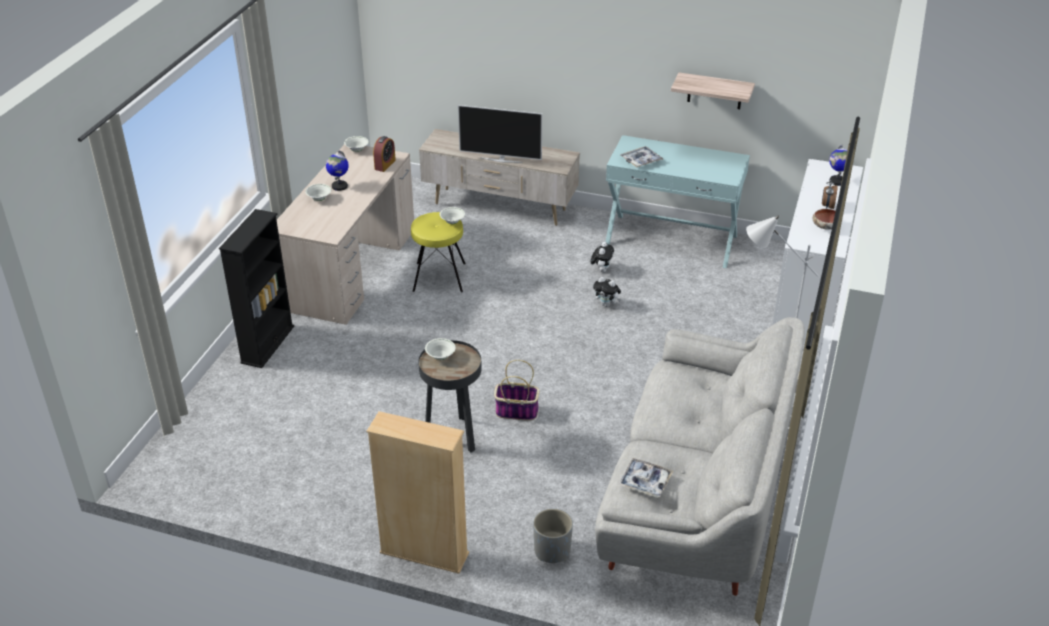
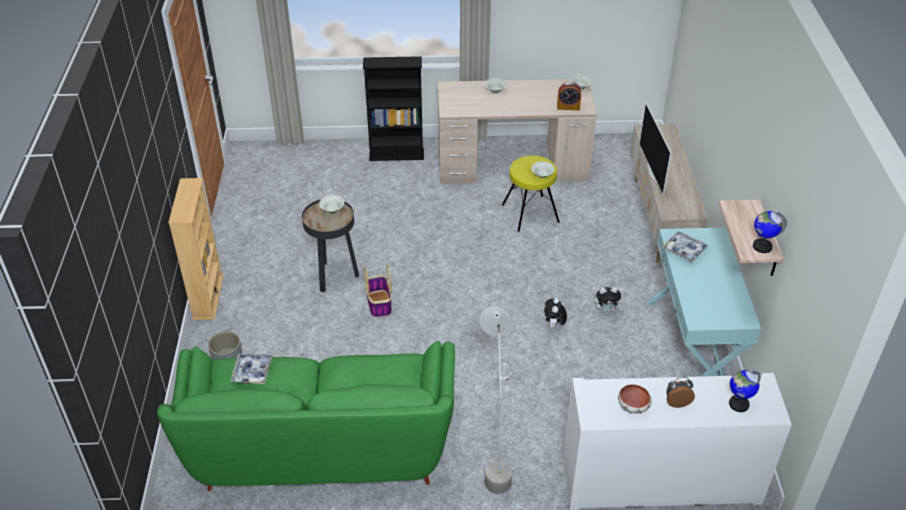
camera: 70 degrees right, 5 degrees up
globe [326,151,349,191] -> globe moved to [753,211,787,253]
grey sofa [595,317,805,596] -> green sofa [157,340,455,491]

